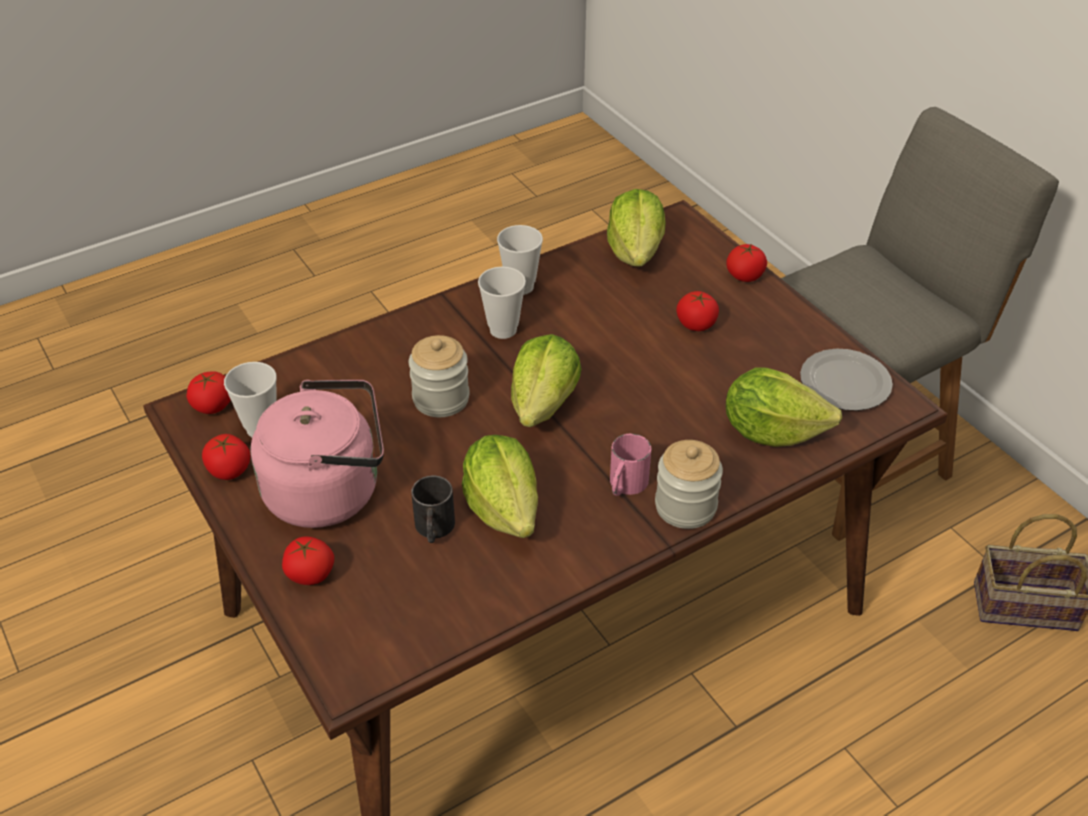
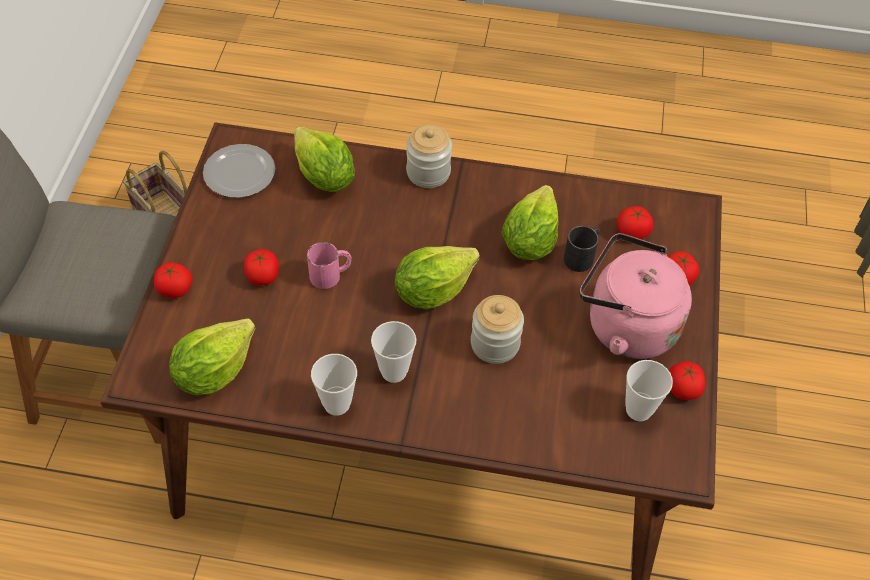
camera: 140 degrees left, 10 degrees up
tomato [186,372,231,414] -> tomato moved to [617,206,654,239]
pink mug [610,434,651,496] -> pink mug moved to [307,242,352,289]

